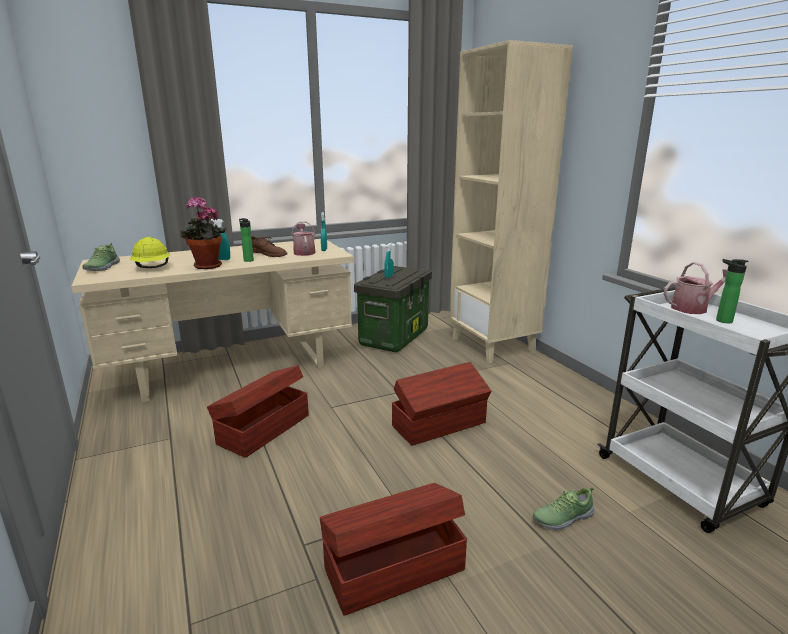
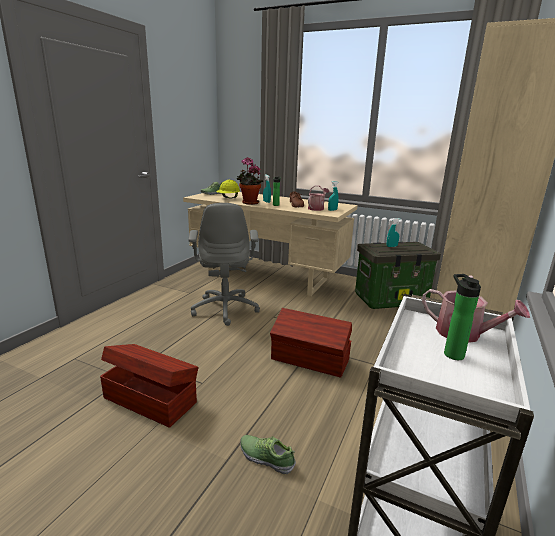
camera: 50 degrees right, 0 degrees up
brown storage box [207,365,309,458] -> grey office chair [188,203,260,326]

